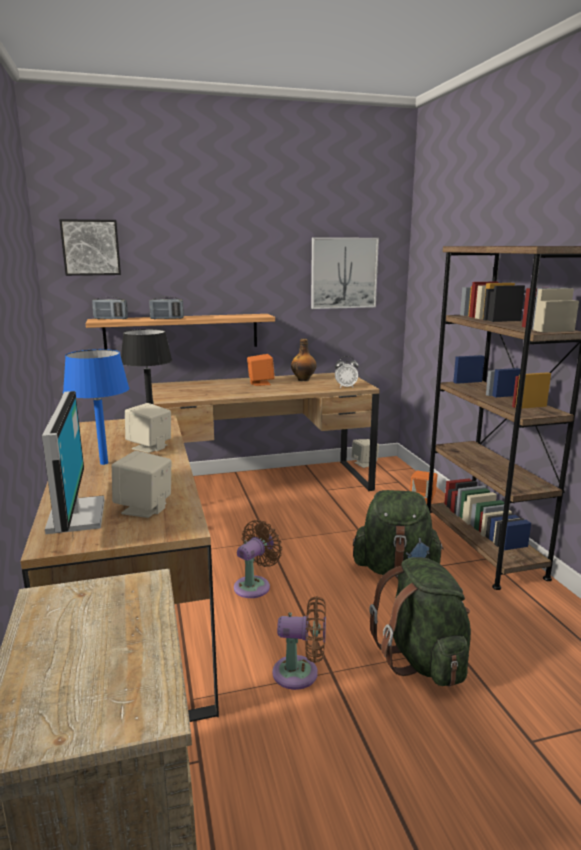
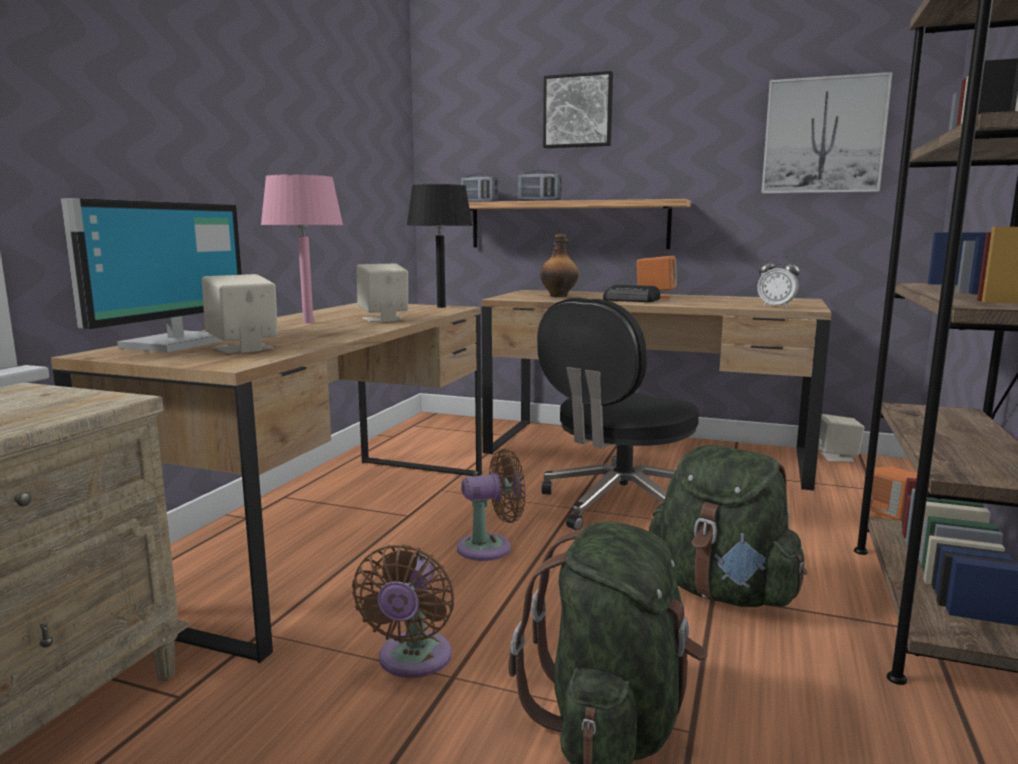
camera: 35 degrees right, 5 degrees down
picture [59,219,121,276] -> picture moved to [543,71,613,148]
blue table lamp [63,349,129,465] -> pink table lamp [261,175,343,323]
brown fan [273,596,326,690] -> brown fan turned 60 degrees clockwise [352,544,454,678]
bottle [291,339,316,381] -> bottle moved to [540,234,579,297]
none -> black office chair [537,298,699,530]
none -> radio [603,285,660,302]

